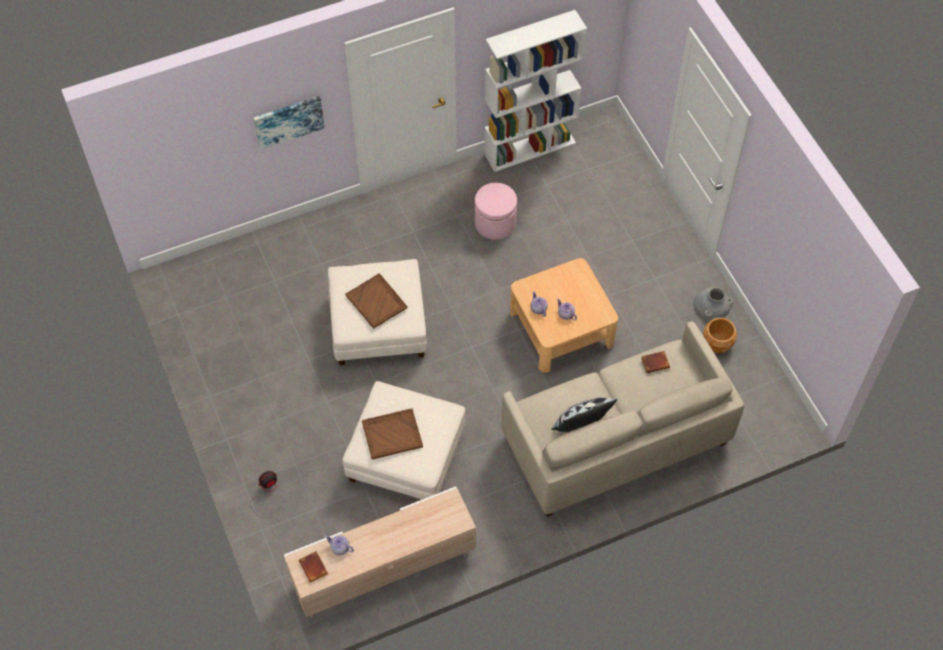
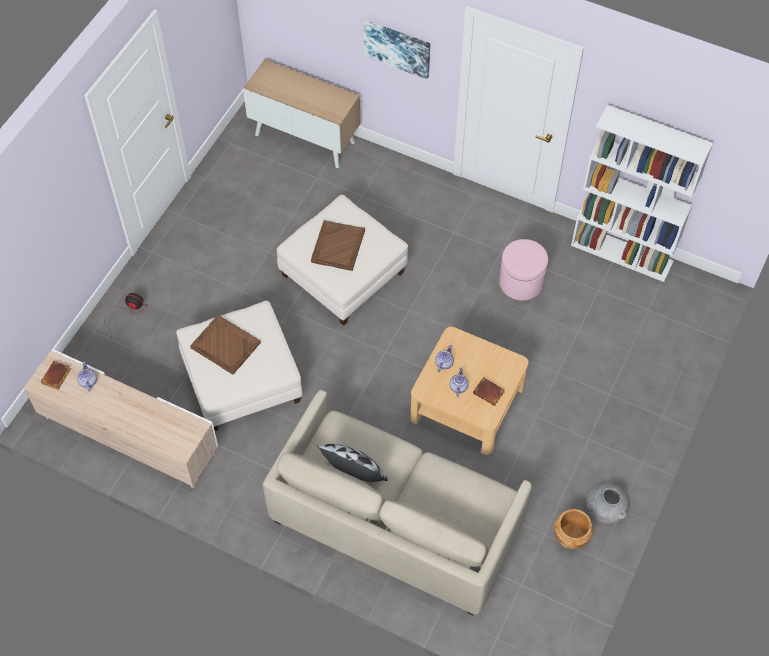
camera: 50 degrees right, 0 degrees up
brown book [641,351,670,373] -> brown book moved to [473,377,505,406]
none -> cabinet [243,59,360,168]

